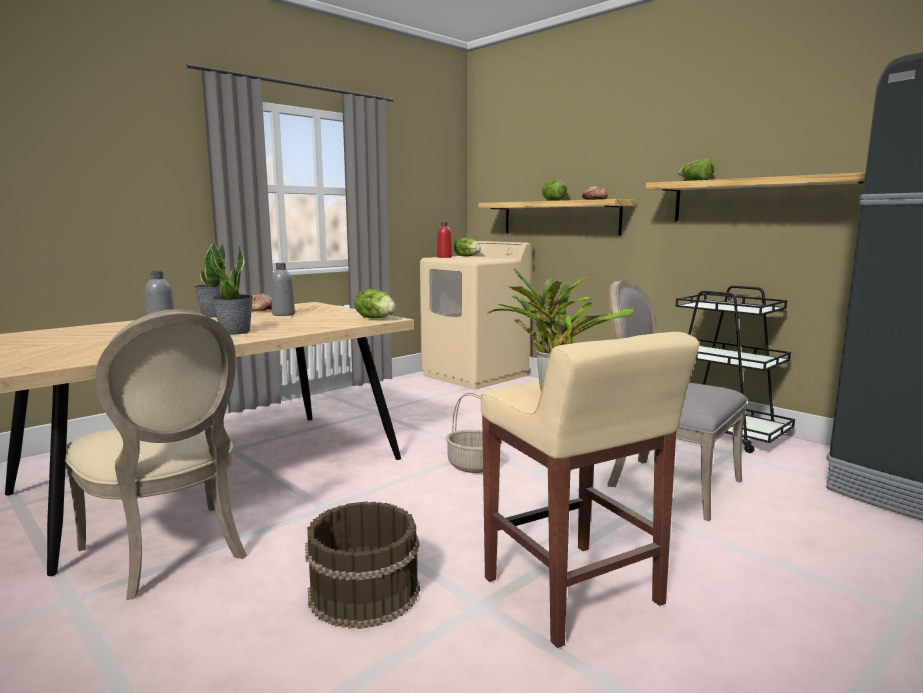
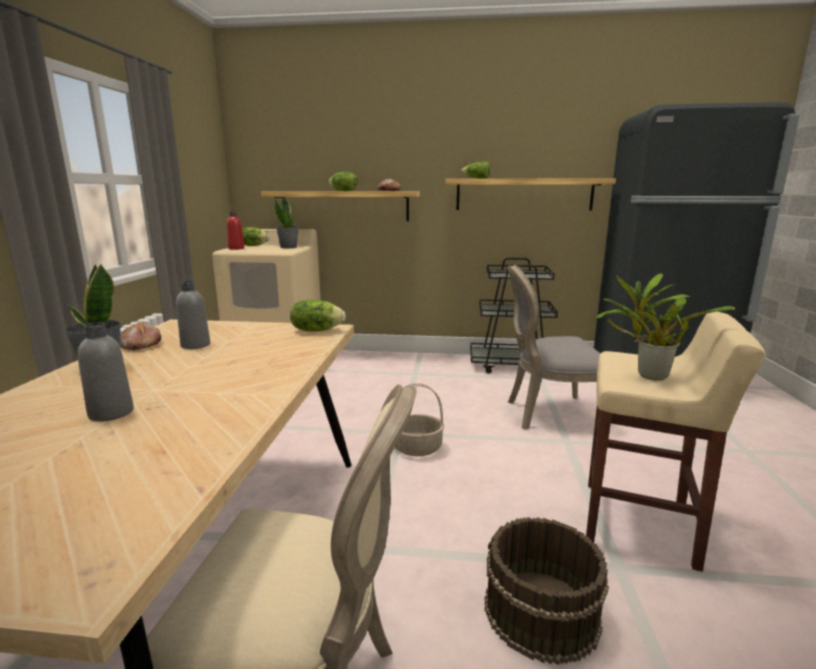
camera: 40 degrees left, 5 degrees up
potted plant [211,245,253,335] -> potted plant moved to [274,196,299,248]

